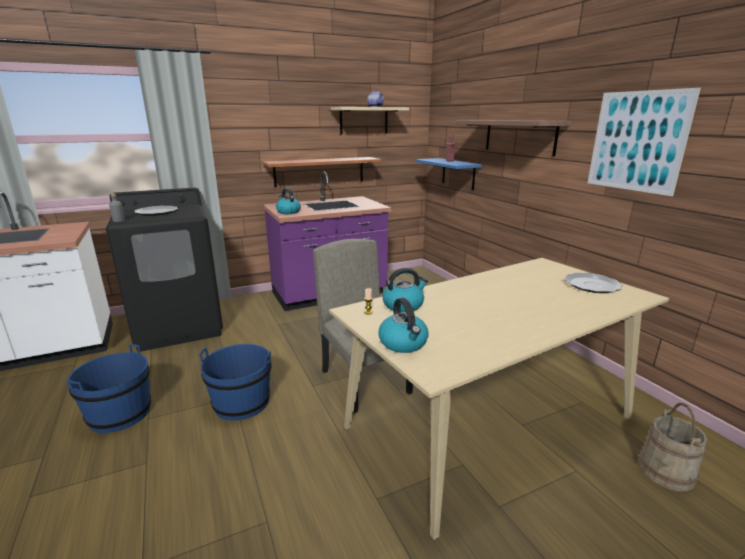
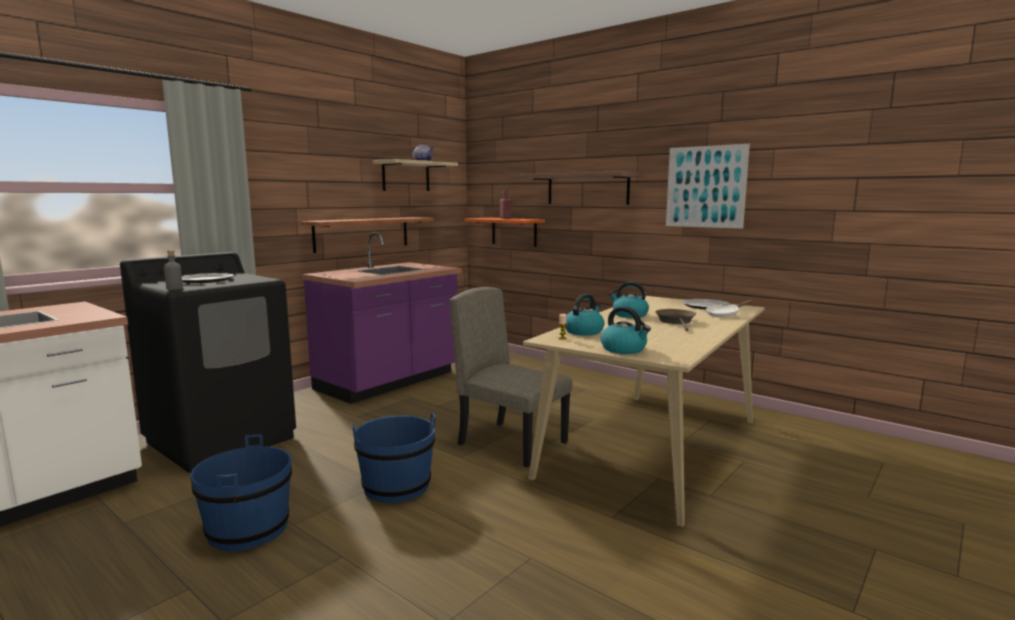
camera: 25 degrees left, 10 degrees down
kettle [276,189,301,214] -> kettle moved to [609,282,649,318]
blue shelf [416,158,482,190] -> orange shelf [465,218,545,247]
beige bucket [638,403,708,491] -> none
none -> brown frying pan [655,309,696,331]
none -> white frying pan [705,300,753,317]

